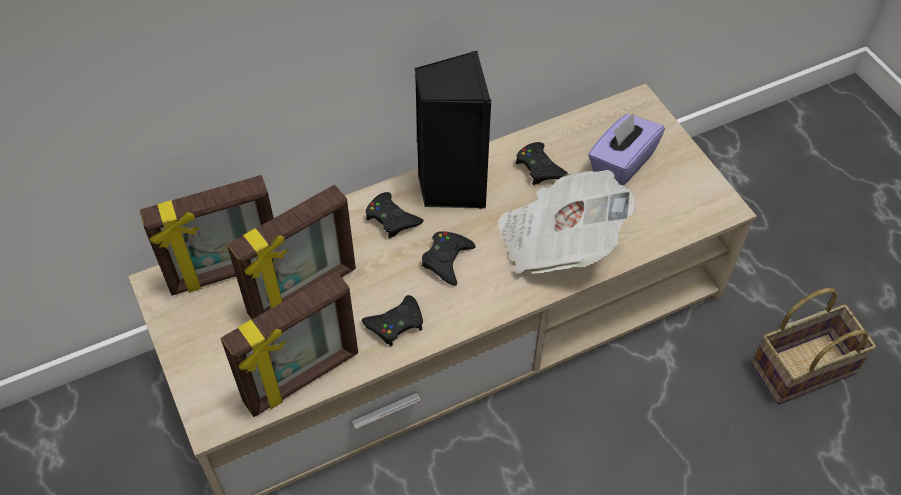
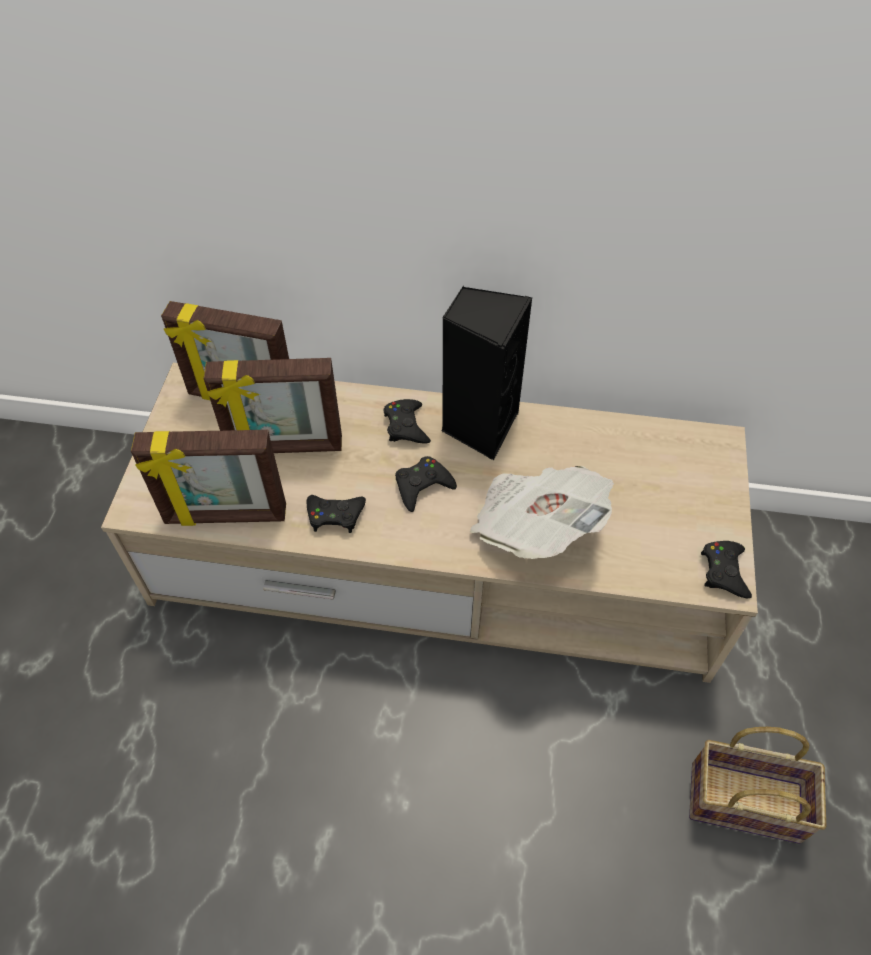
camera: 35 degrees right, 0 degrees up
black game controller [516,142,568,185] -> black game controller moved to [701,541,752,599]
purple tissue box [588,113,665,186] -> none

